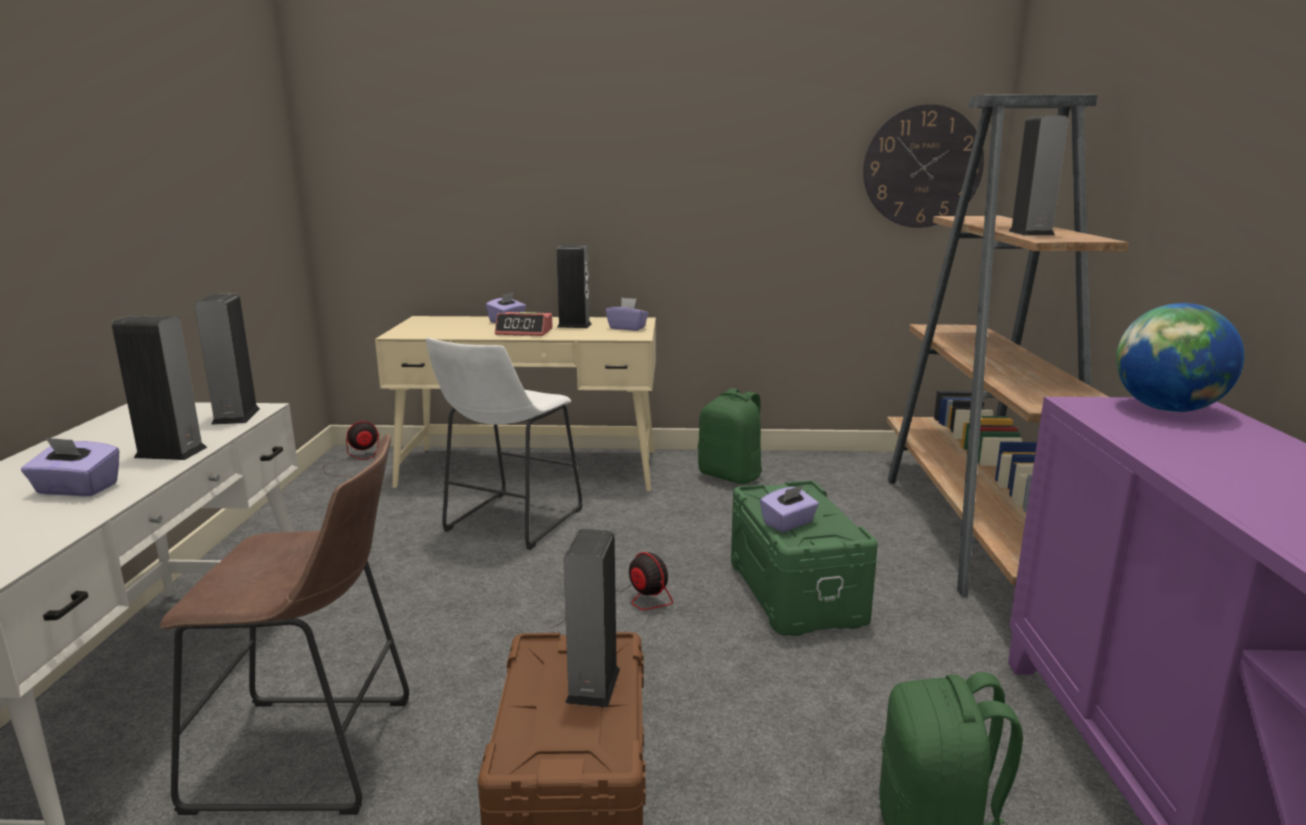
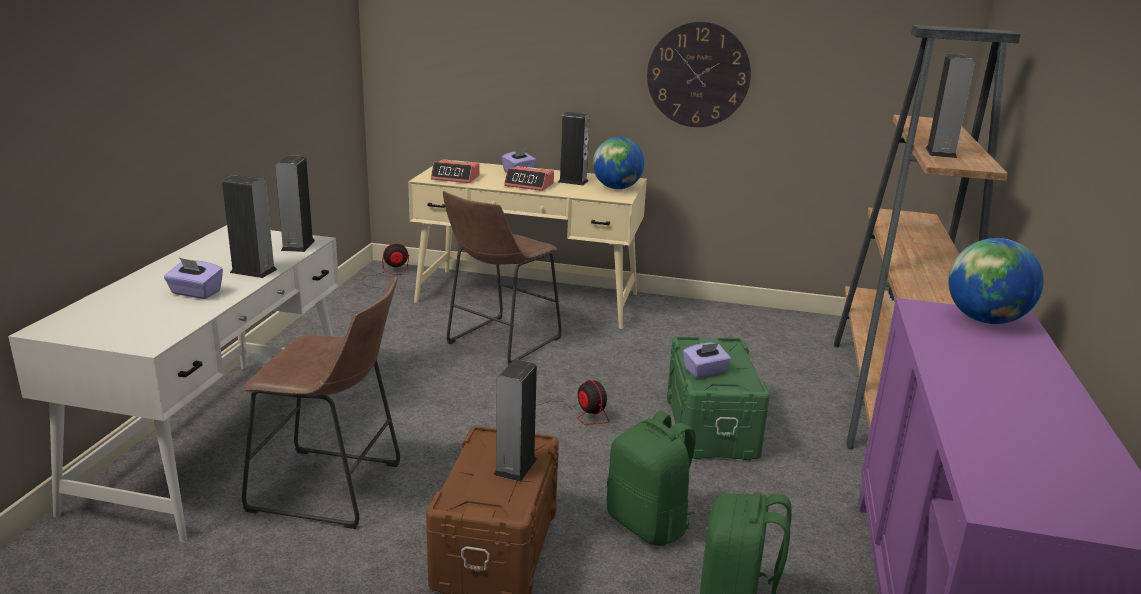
camera: 10 degrees right, 5 degrees up
white stool [426,338,583,550] -> brown stool [443,191,562,365]
purple tissue box [605,298,649,331] -> globe [593,137,644,189]
green backpack [698,388,762,484] -> green backpack moved to [607,411,696,546]
wall clock [863,104,984,228] -> wall clock moved to [647,22,751,127]
none -> alarm clock [431,160,479,183]

